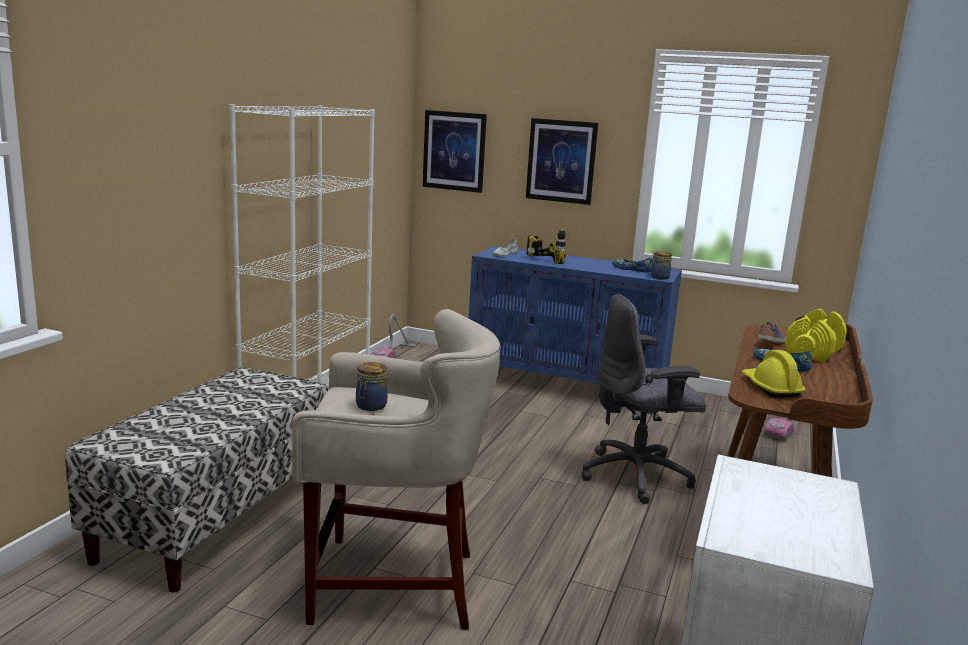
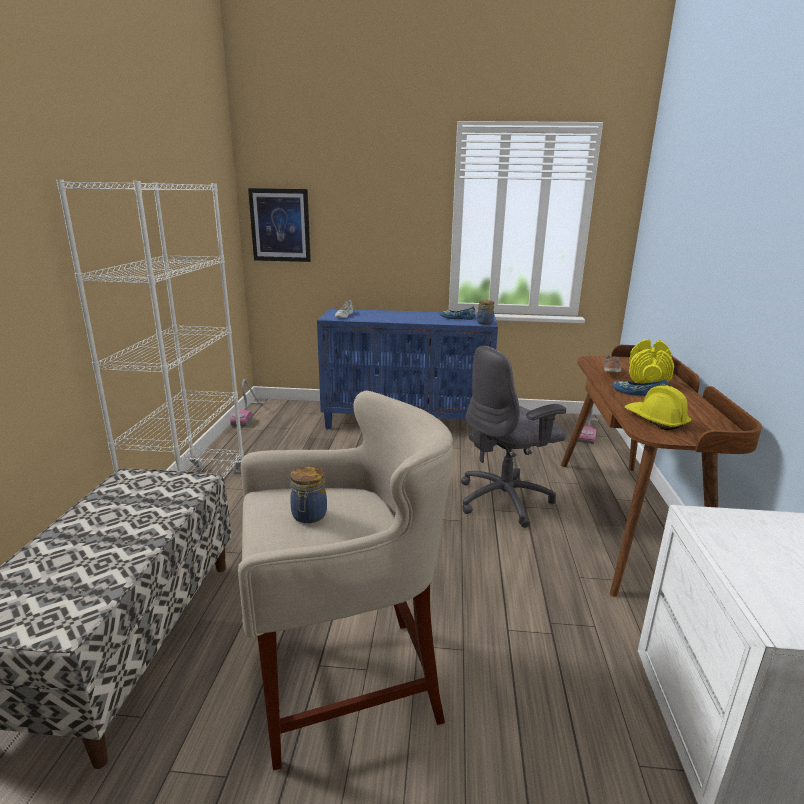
camera: 15 degrees left, 5 degrees up
picture [526,118,598,205] -> none
power drill [527,227,566,264] -> none

